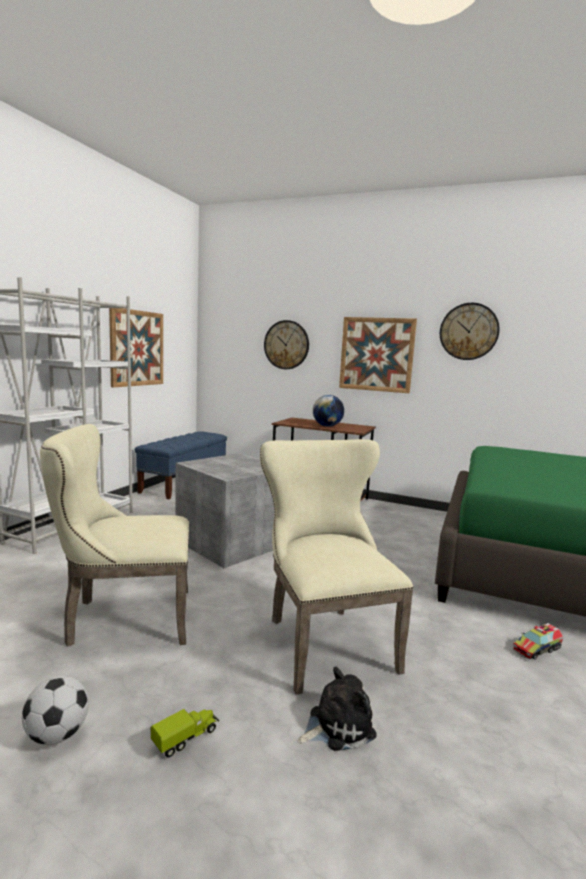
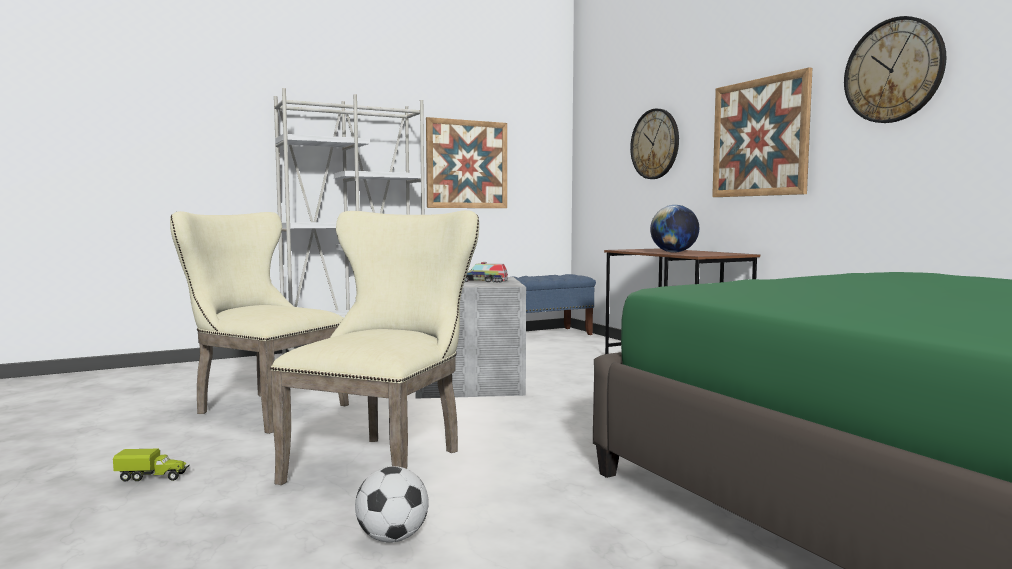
camera: 40 degrees right, 5 degrees down
football [22,676,89,745] -> football moved to [355,466,429,542]
plush toy [298,667,377,751] -> none
toy truck [514,623,563,660] -> toy truck moved to [465,262,508,283]

